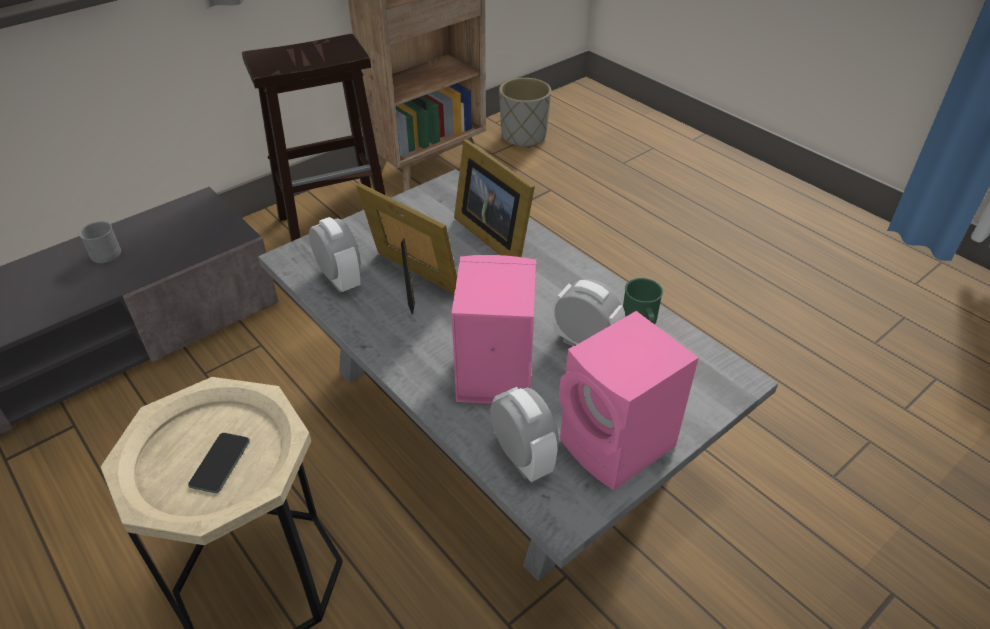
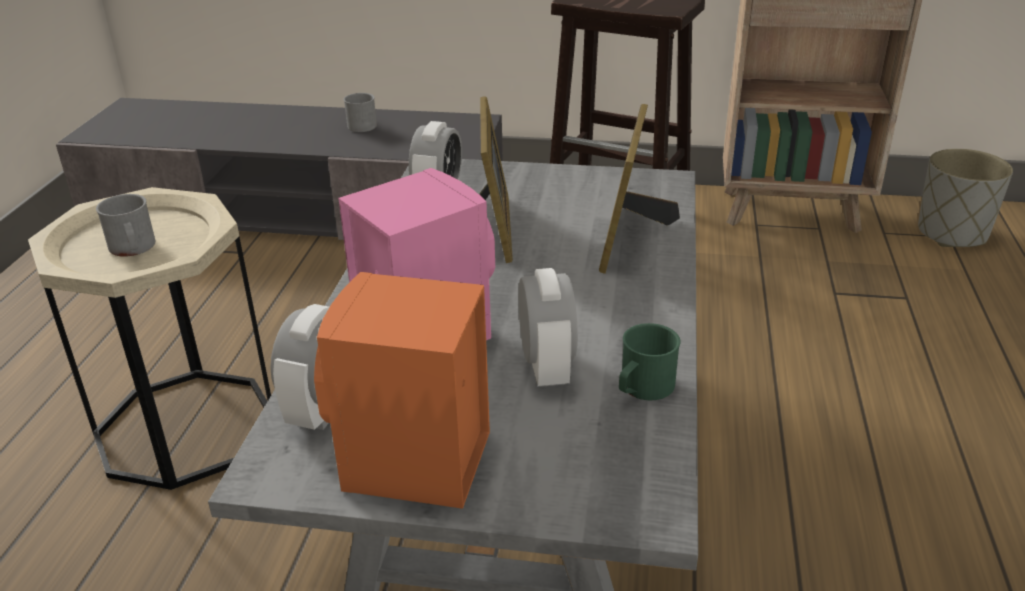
camera: 50 degrees right, 10 degrees down
phone [188,433,250,493] -> grey mug [96,194,155,257]
pink speaker [559,311,699,490] -> orange speaker [314,272,490,509]

